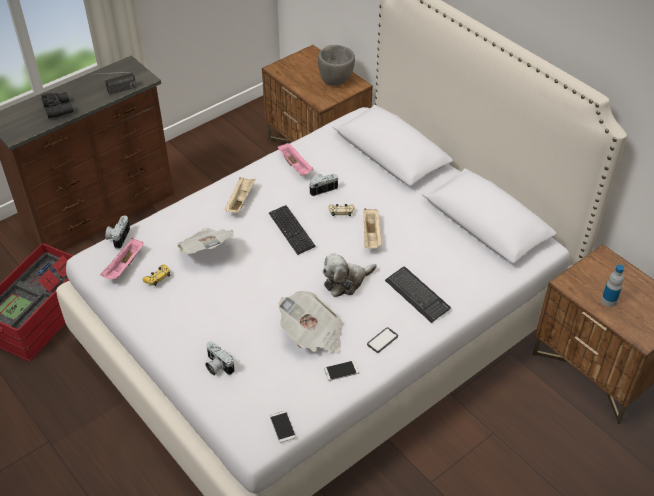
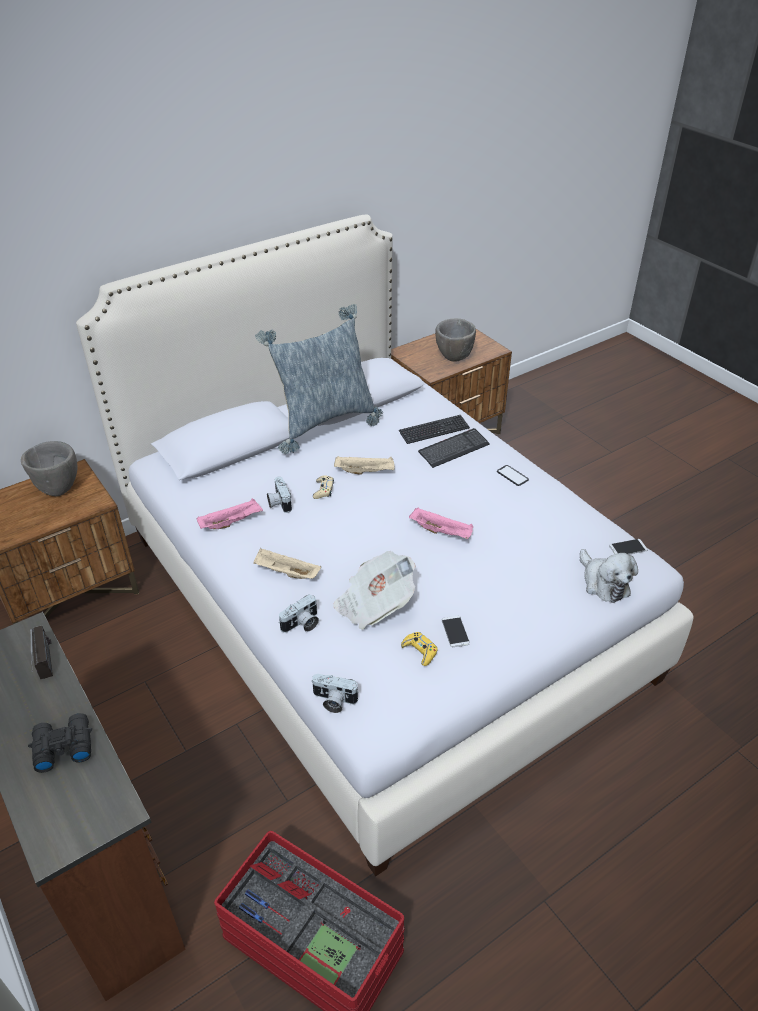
camera: 85 degrees left, 5 degrees down
pink tray [100,238,144,280] -> pink tray moved to [409,508,473,539]
camera [205,341,235,376] -> camera moved to [279,594,319,633]
keyboard [269,205,315,255] -> keyboard moved to [399,415,470,444]
newspaper [279,291,342,353] -> none
plush toy [322,253,377,297] -> plush toy moved to [580,549,638,603]
phone [324,361,359,381] -> phone moved to [442,615,470,647]
bottle [601,265,624,307] -> grey bowl [435,319,476,362]
none -> pillow [255,304,383,454]

